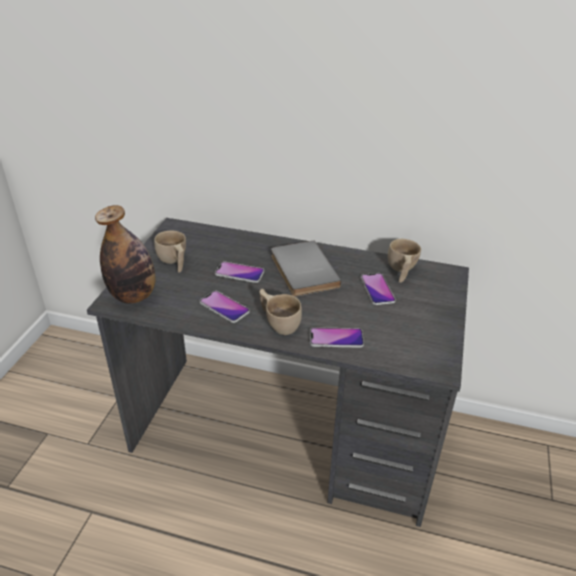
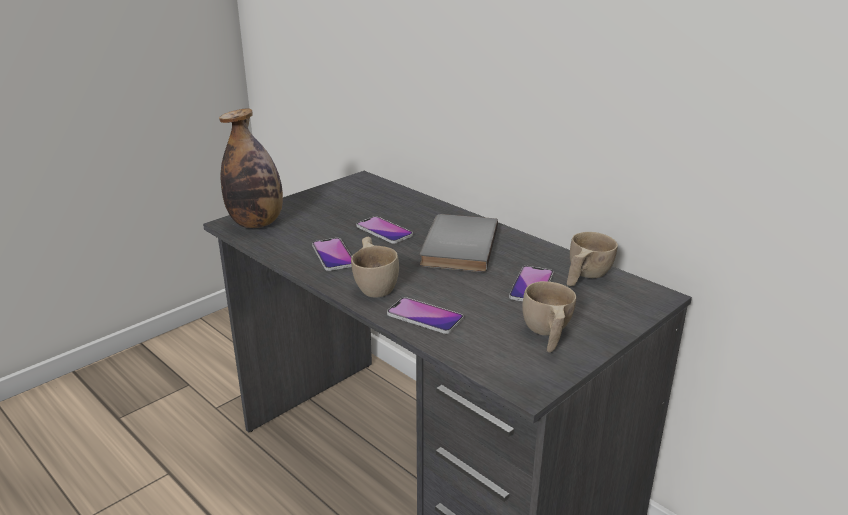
camera: 30 degrees right, 10 degrees down
beige cup [154,231,186,273] -> beige cup moved to [522,281,576,353]

